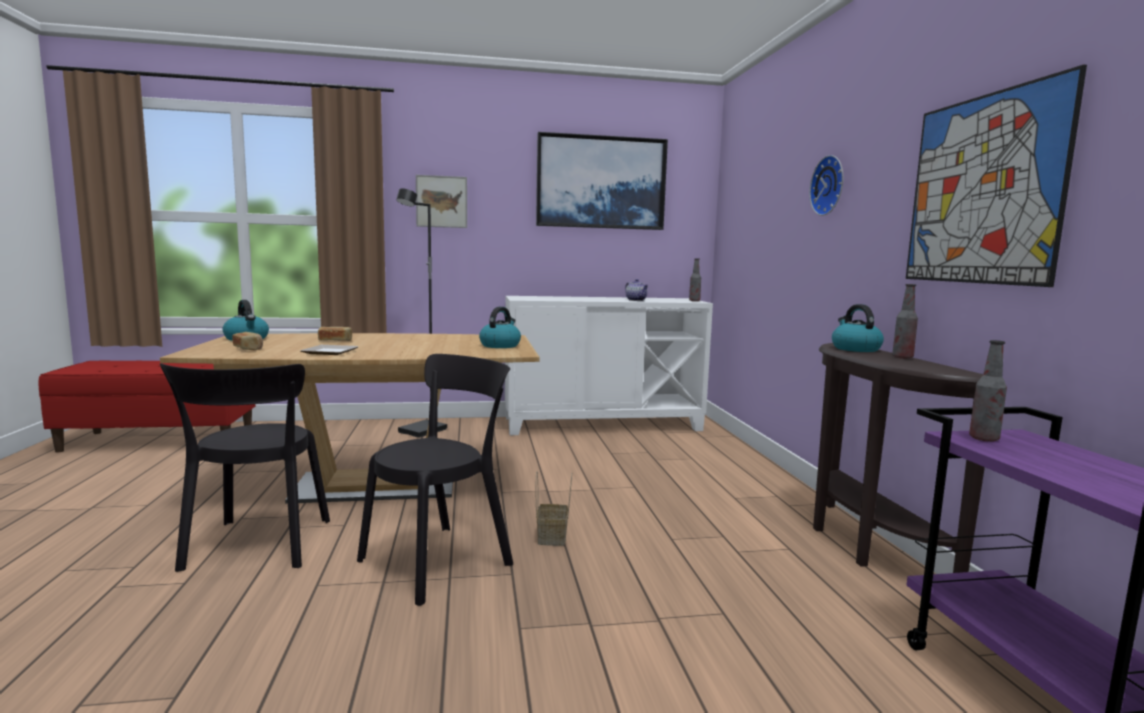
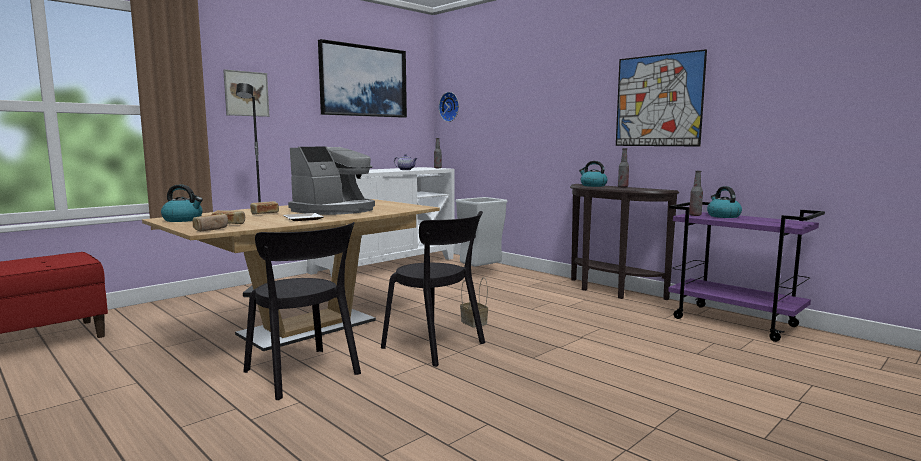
camera: 35 degrees left, 0 degrees up
black chair [357,354,513,606] -> black chair turned 120 degrees clockwise [381,211,485,367]
kettle [479,307,521,348] -> kettle moved to [707,186,742,218]
wall clock [809,155,843,216] -> wall clock moved to [439,92,459,122]
none -> bread [193,214,228,231]
none -> coffee machine [288,147,375,215]
none -> grey trash can [455,197,508,267]

